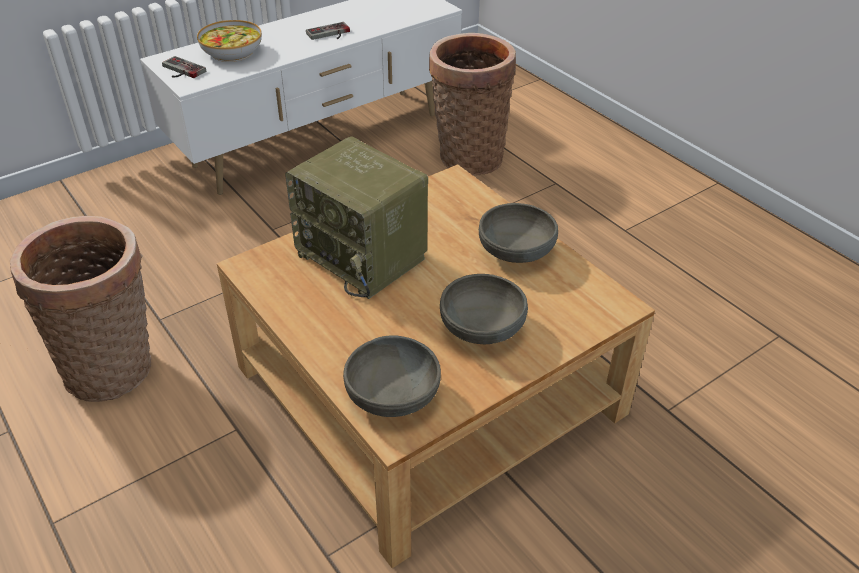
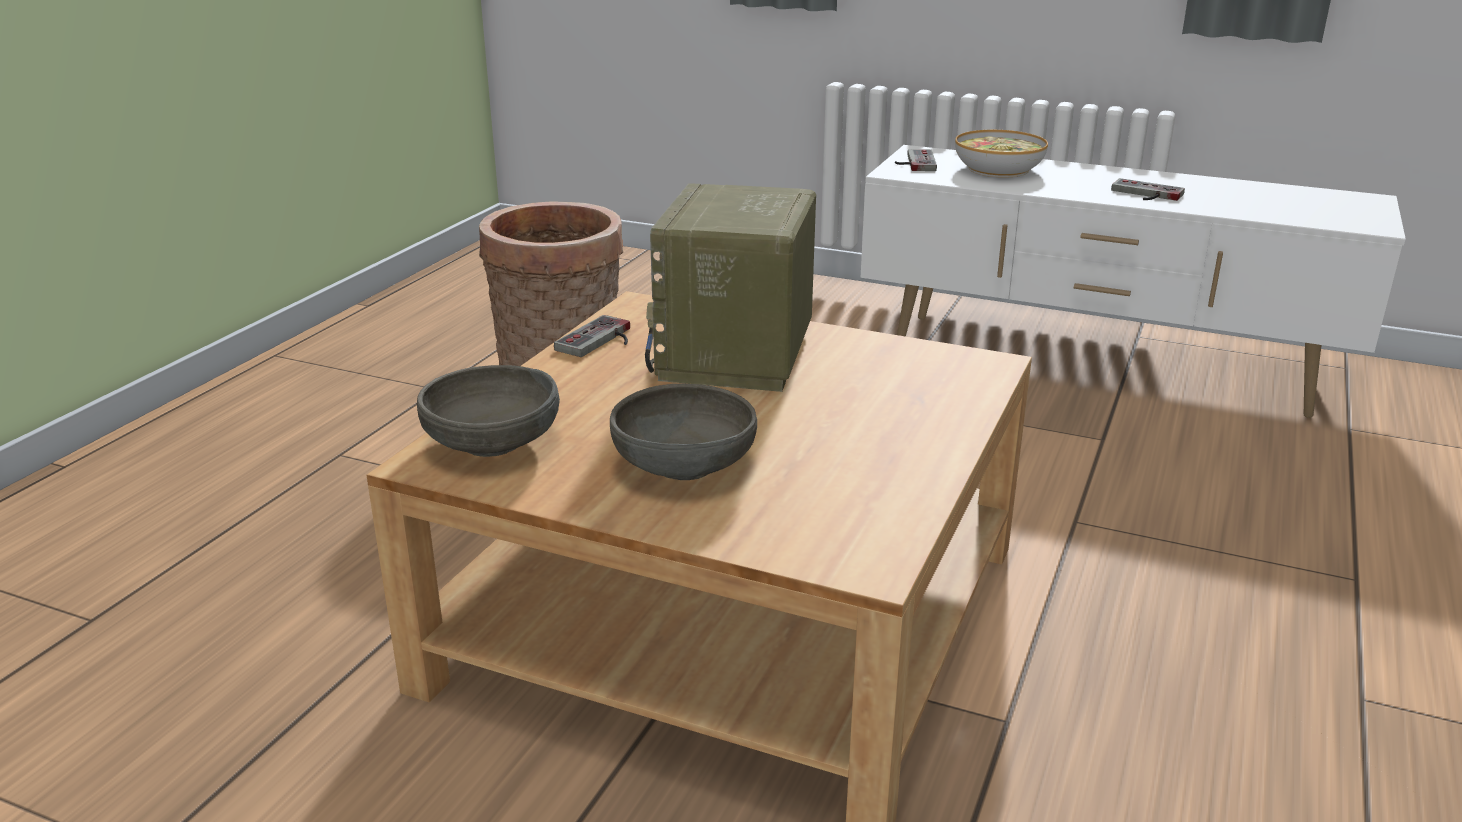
camera: 60 degrees right, 15 degrees down
basket [429,33,516,175] -> none
grey bowl [479,203,558,263] -> none
none -> game controller [554,315,630,357]

